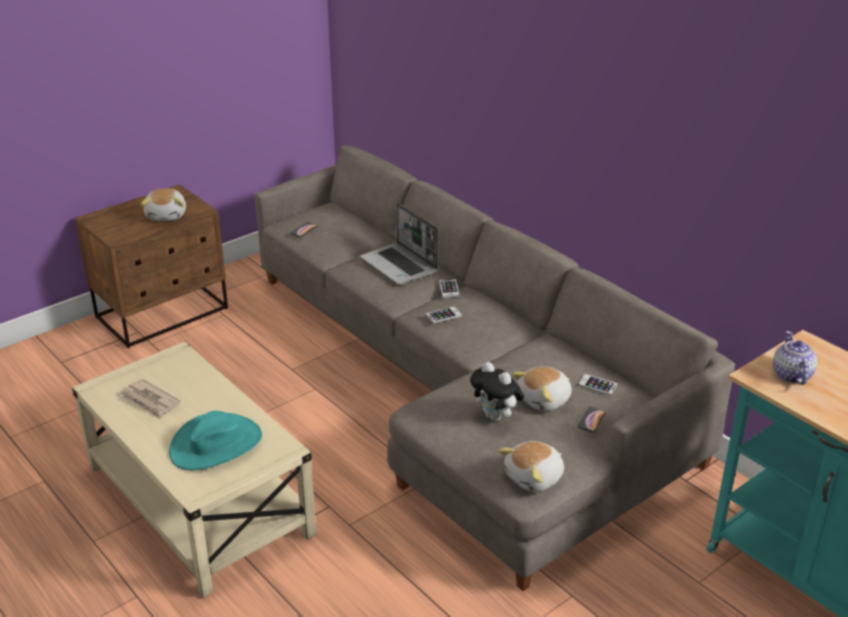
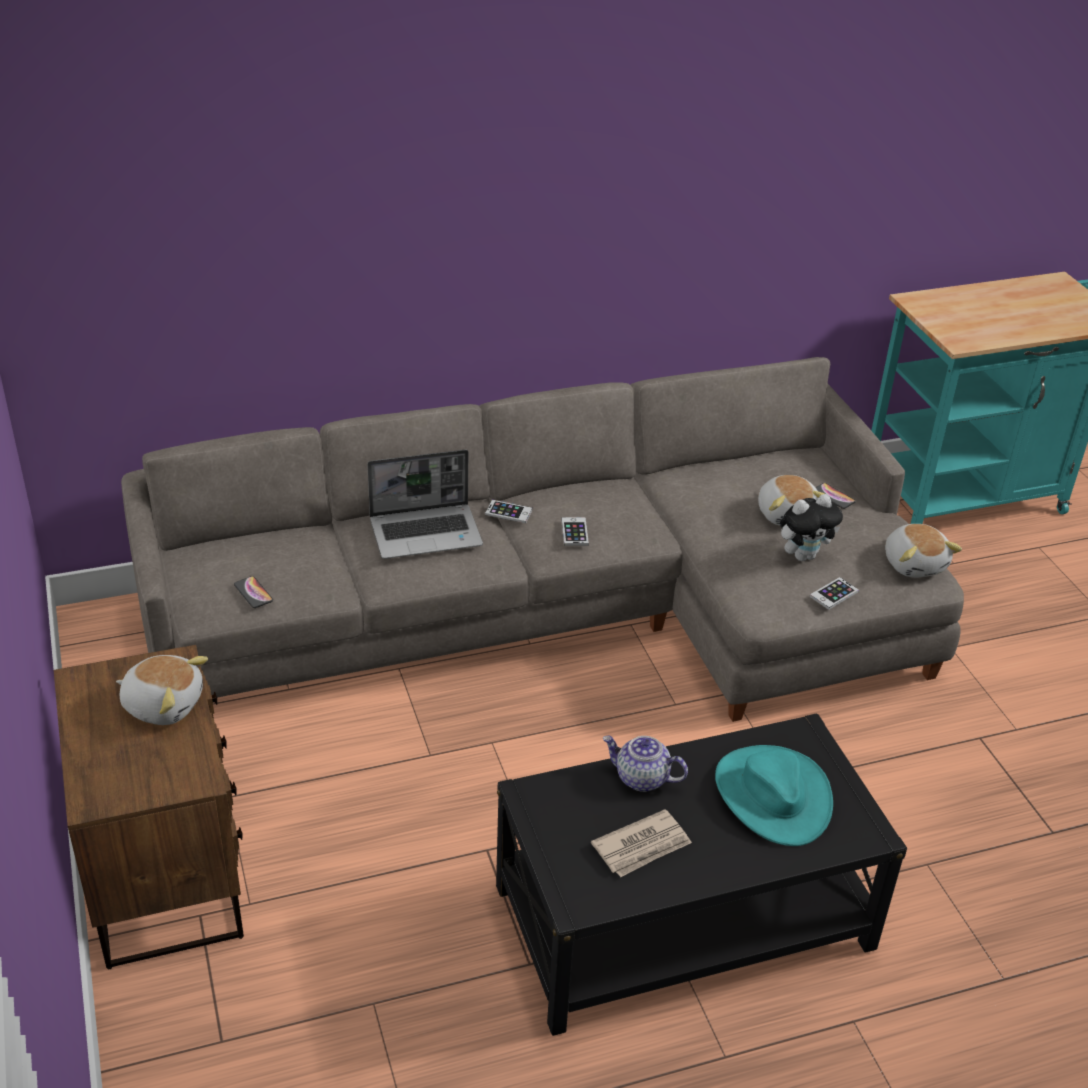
camera: 70 degrees left, 5 degrees up
beige coffee table [72,342,316,598] -> black coffee table [496,714,907,1036]
phone [577,374,618,396] -> phone moved to [810,577,859,610]
teapot [773,331,817,385] -> teapot moved to [602,736,688,792]

